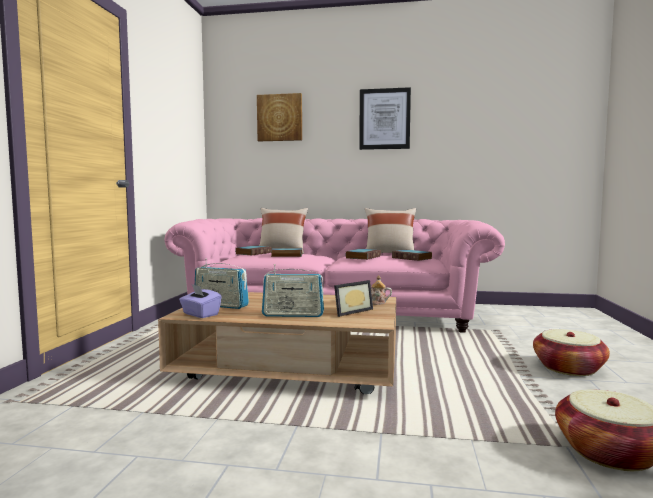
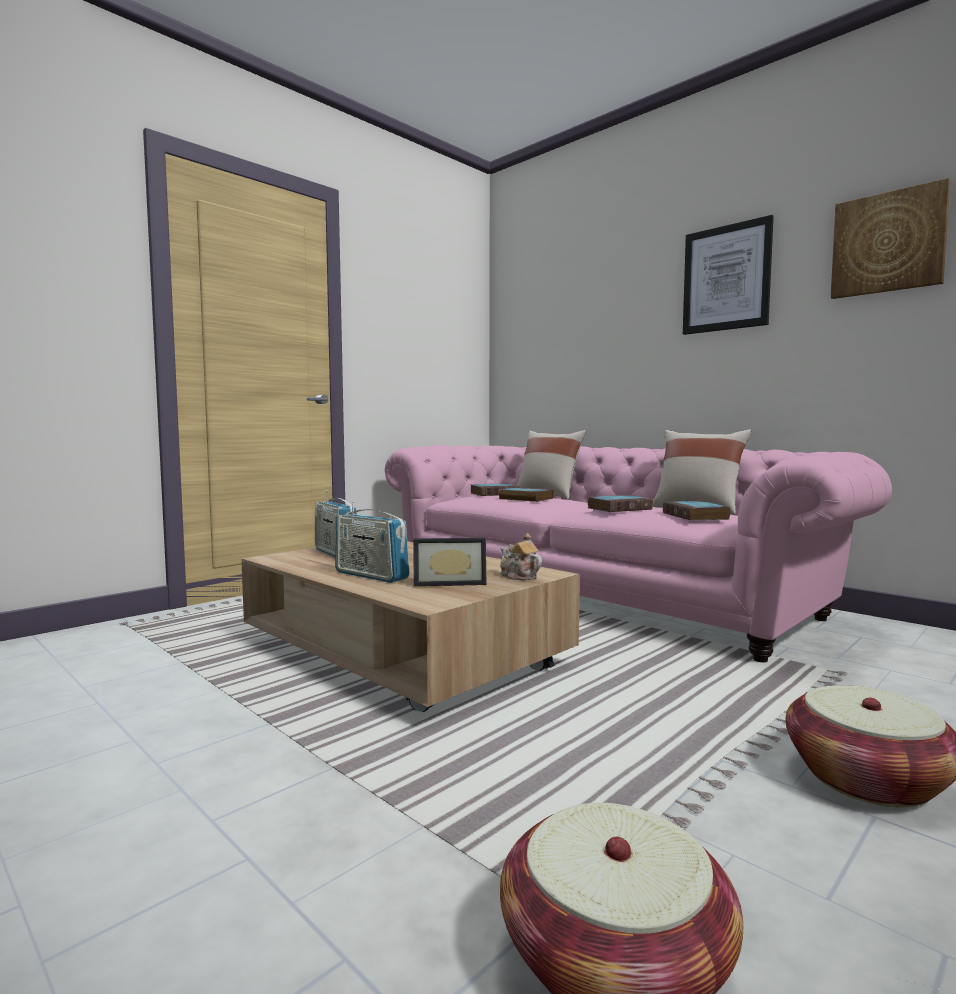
camera: 35 degrees right, 0 degrees up
purple tissue box [179,284,222,318] -> none
picture [257,93,302,141] -> picture moved to [831,178,951,299]

